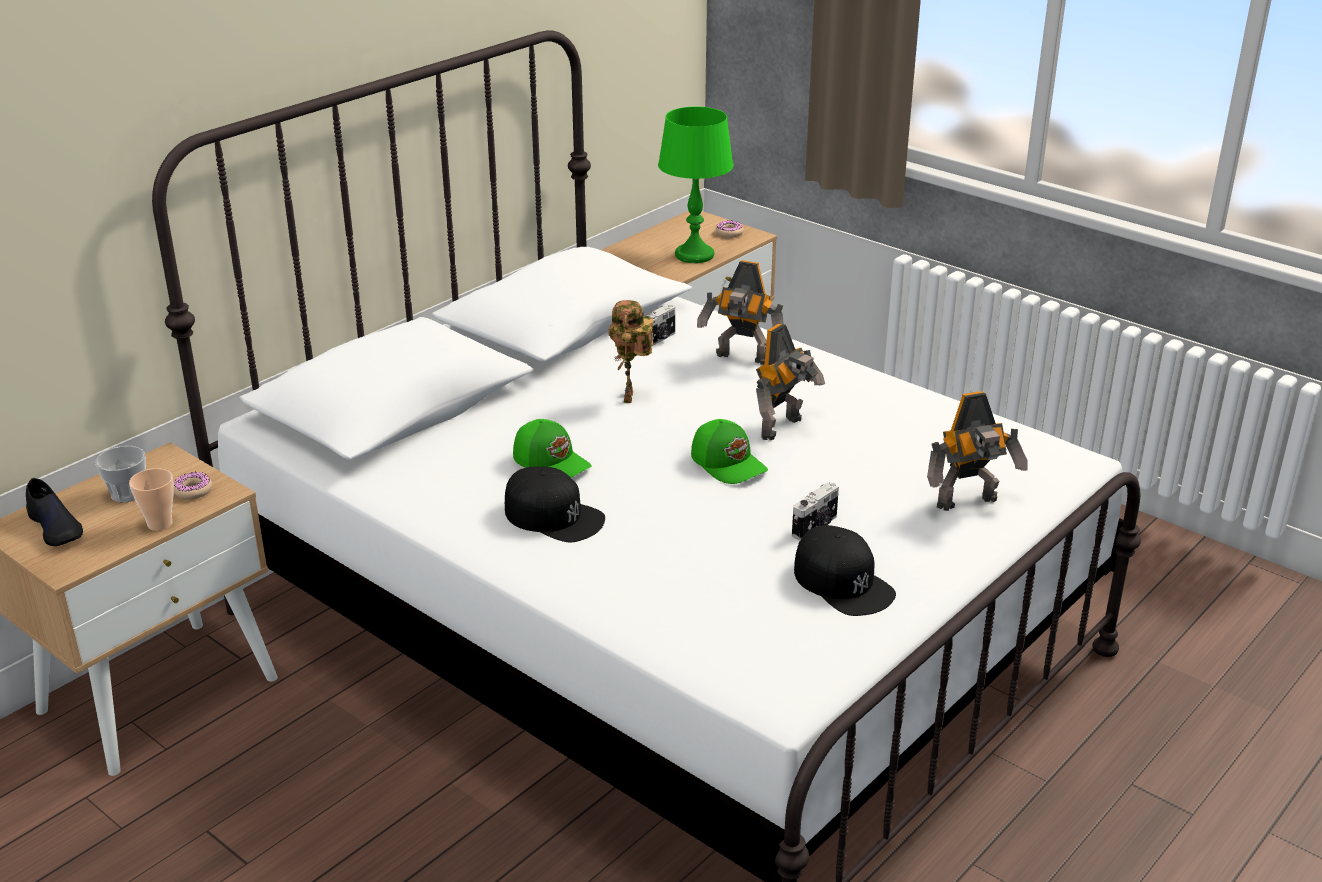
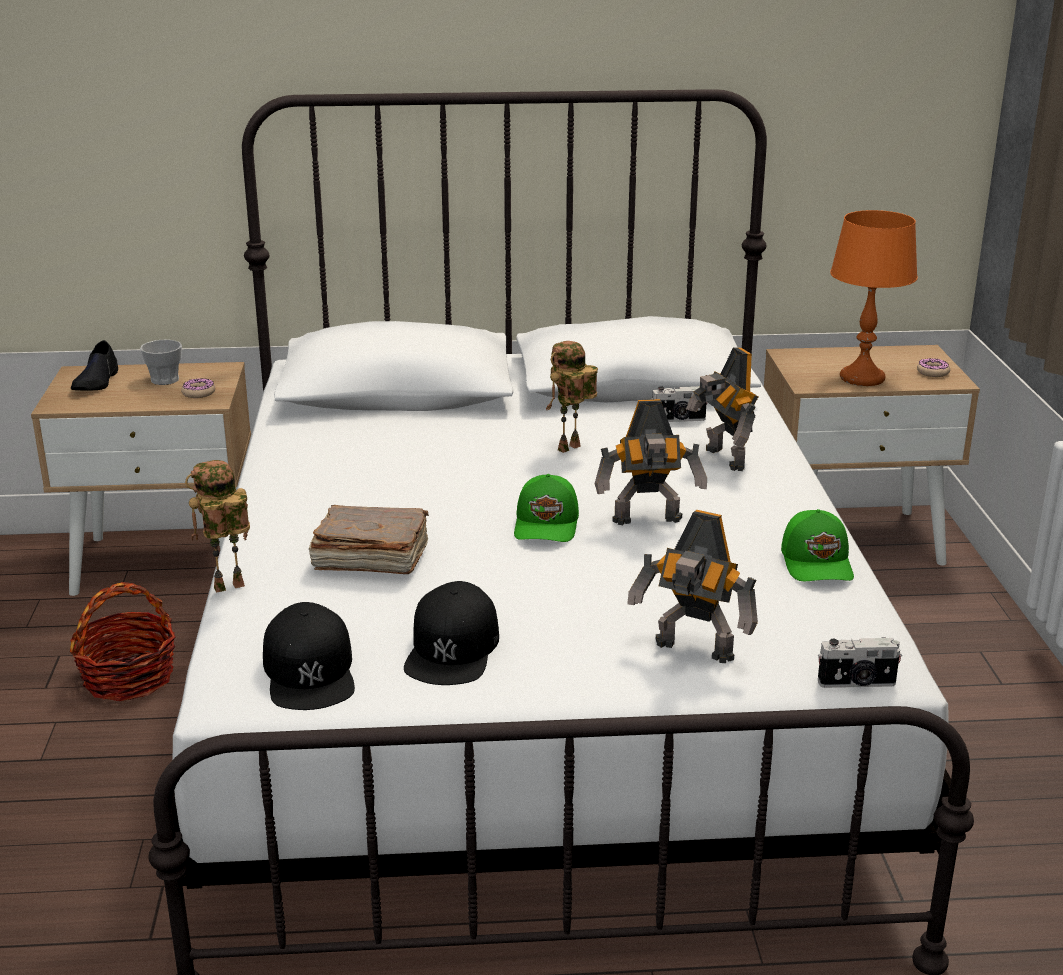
camera: 45 degrees right, 5 degrees down
cup [129,468,174,531] -> none
black cap [505,467,605,542] -> black cap moved to [263,602,355,710]
green cap [513,419,592,478] -> green cap moved to [781,509,854,581]
green table lamp [658,107,734,263] -> orange table lamp [830,210,918,386]
camera [792,482,839,540] -> camera moved to [818,637,902,688]
none -> basket [70,582,175,701]
none -> toy robot [185,460,250,593]
none -> brown book [309,505,429,574]

